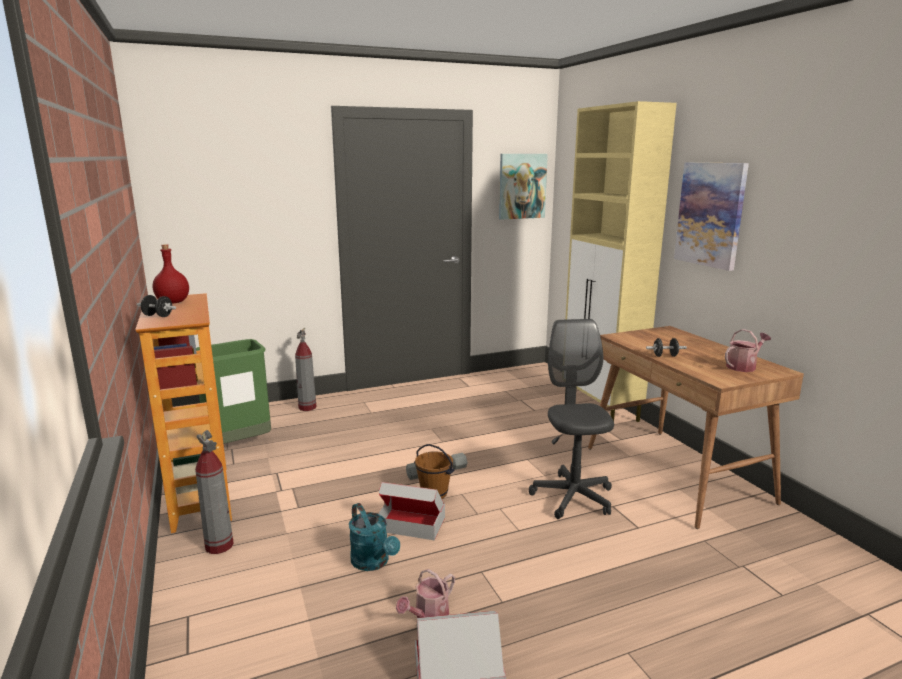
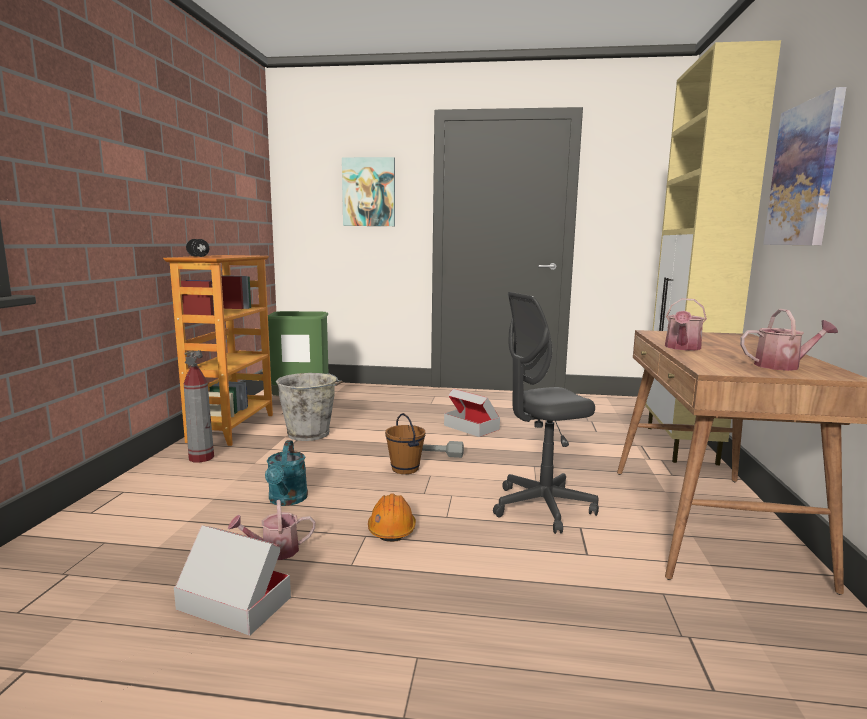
camera: 30 degrees right, 5 degrees down
red bottle [153,244,189,304] -> none
fire extinguisher [295,328,316,411] -> none
cardboard box [378,482,445,540] -> cardboard box moved to [444,389,500,437]
picture [499,154,548,220] -> picture moved to [342,157,395,226]
grey office chair [529,319,614,519] -> grey office chair turned 135 degrees counterclockwise [493,292,599,534]
black dumbbell [646,338,687,357] -> watering can [665,298,707,350]
none -> grey bucket [276,373,343,441]
none -> orange hard hat [368,494,416,542]

